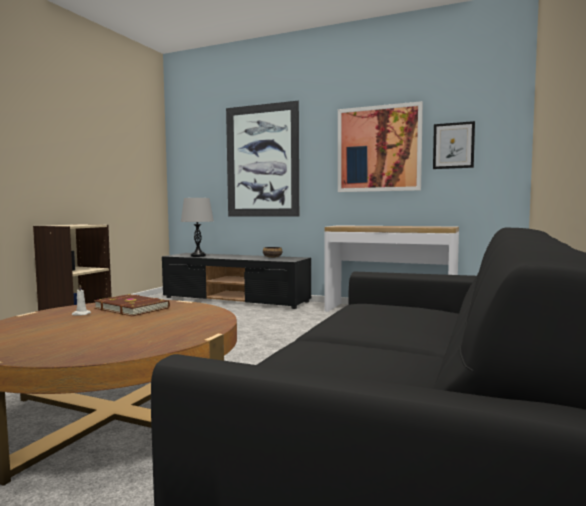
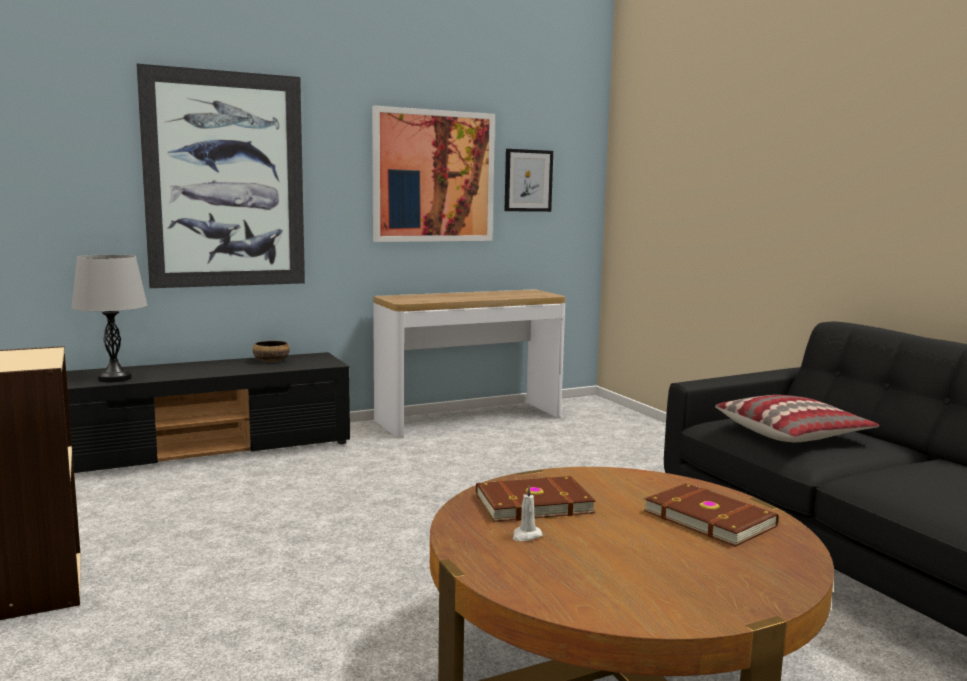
camera: 50 degrees left, 5 degrees up
none -> brown book [644,483,779,547]
none -> pillow [715,395,879,442]

